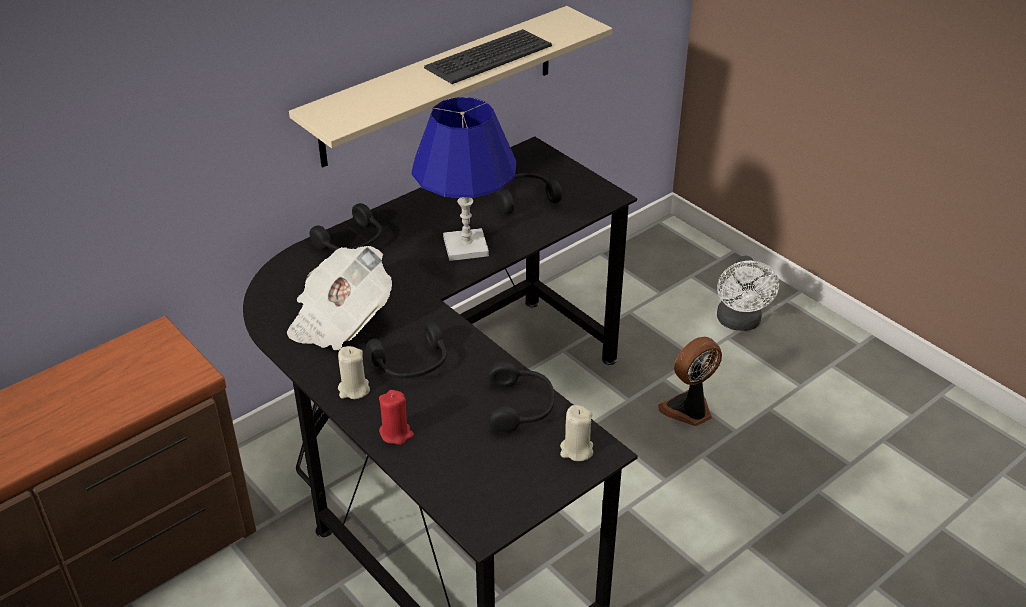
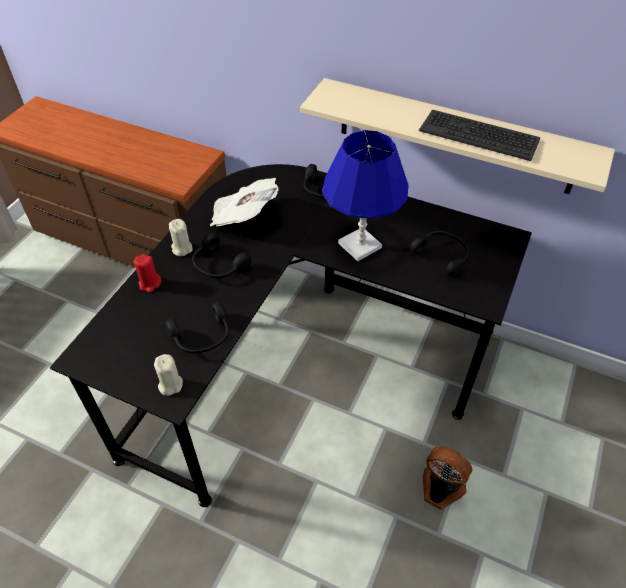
camera: 65 degrees right, 10 degrees up
white fan [717,256,779,331] -> none

